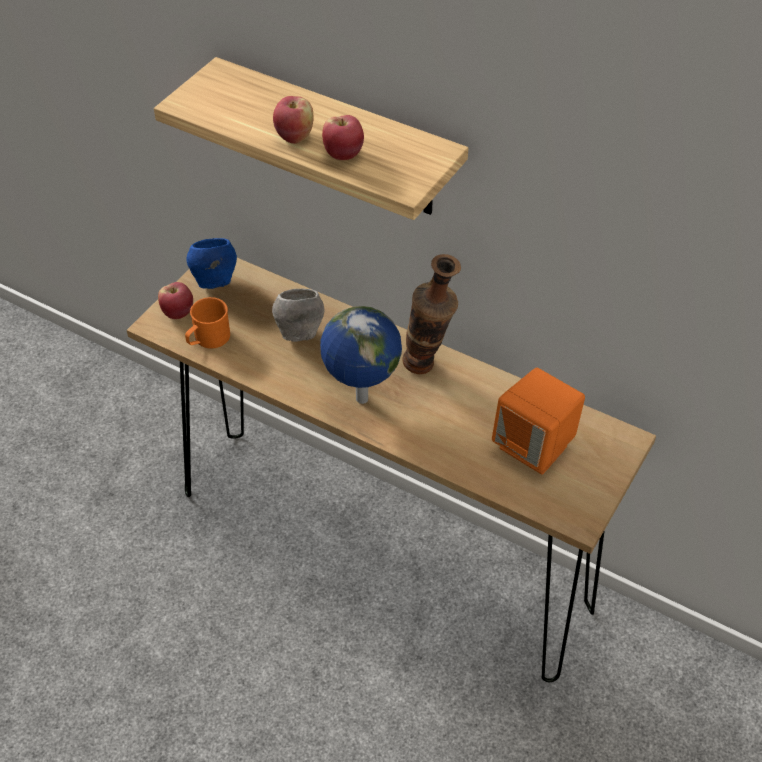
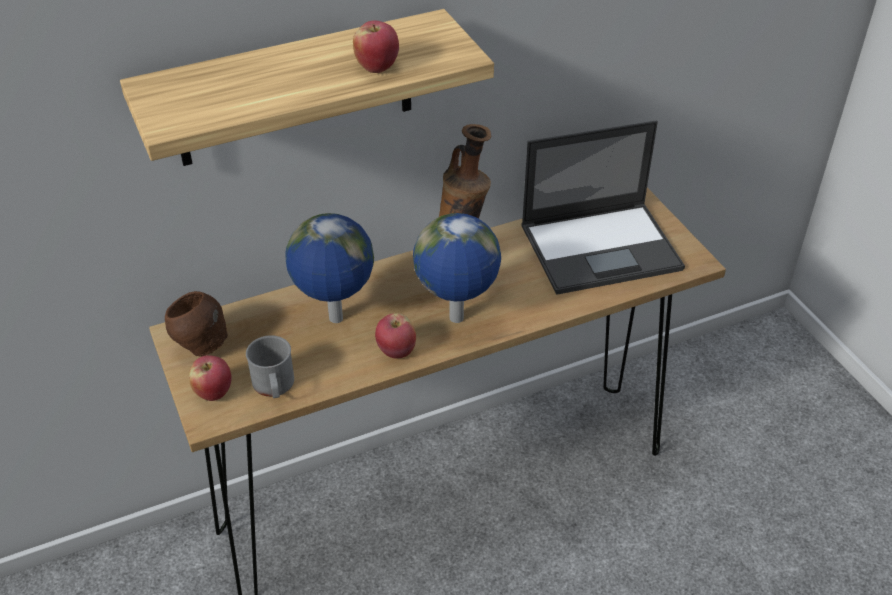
camera: 55 degrees left, 5 degrees down
orange mug [185,297,230,348] -> grey mug [246,335,294,398]
blue bowl [186,238,237,289] -> brown bowl [165,291,228,357]
grey bowl [272,288,324,342] -> globe [285,213,374,323]
apple [273,96,313,144] -> apple moved to [375,313,416,358]
orange speaker [492,368,585,475] -> laptop [521,121,685,295]

